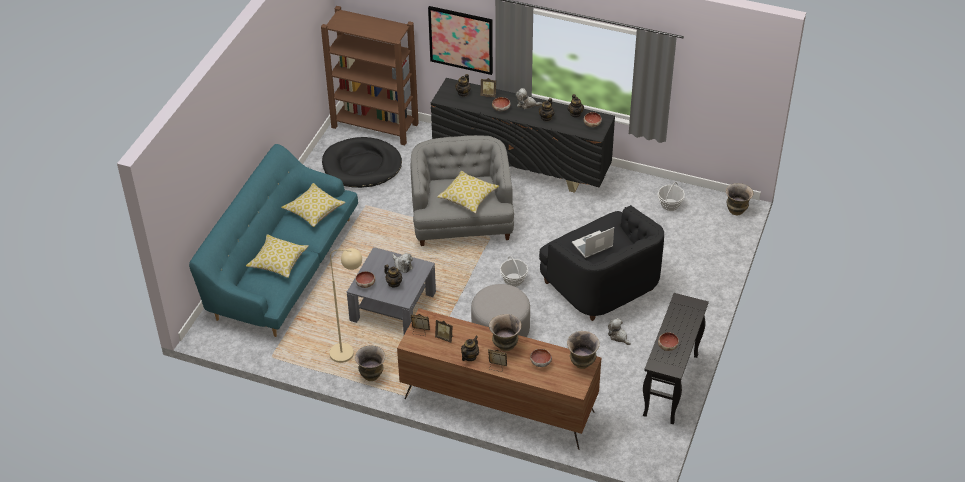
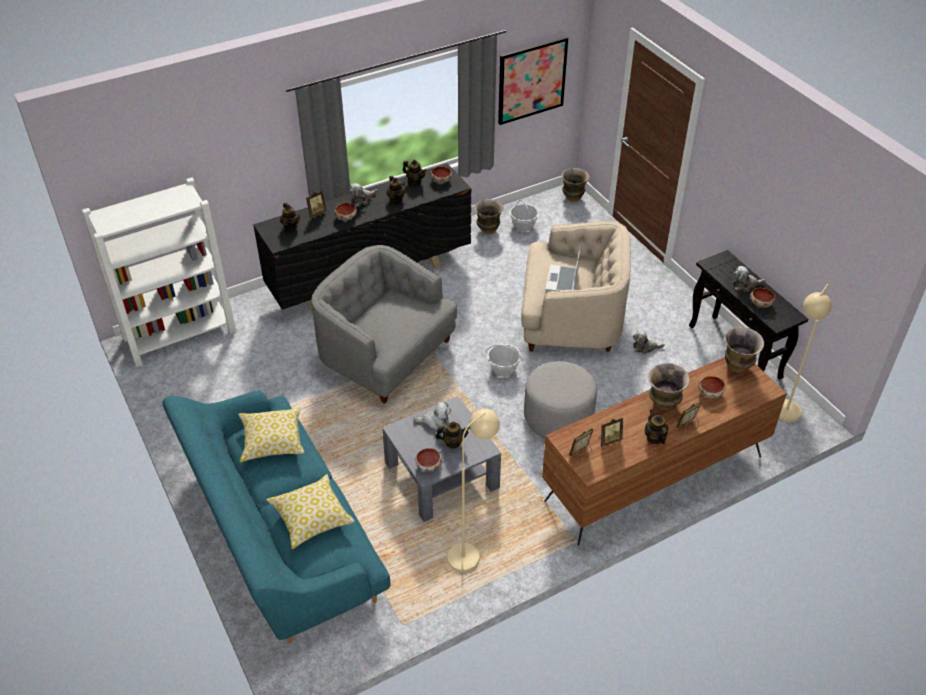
camera: 50 degrees left, 0 degrees up
brown bookcase [321,6,419,145] -> white bookcase [82,178,236,367]
black dog bed [322,137,402,188] -> none
vase [355,346,385,381] -> vase moved to [474,199,504,234]
picture [428,6,493,75] -> picture moved to [498,37,568,125]
pillow [437,171,499,213] -> none
black armchair [539,205,664,321] -> beige armchair [521,221,631,352]
none -> plush toy [732,266,765,292]
none -> beige floor lamp [779,284,832,423]

